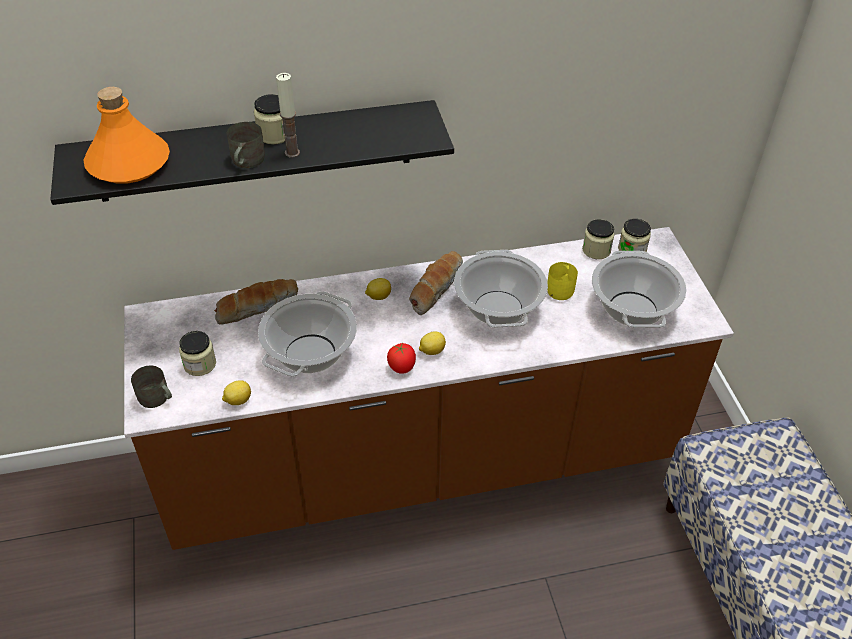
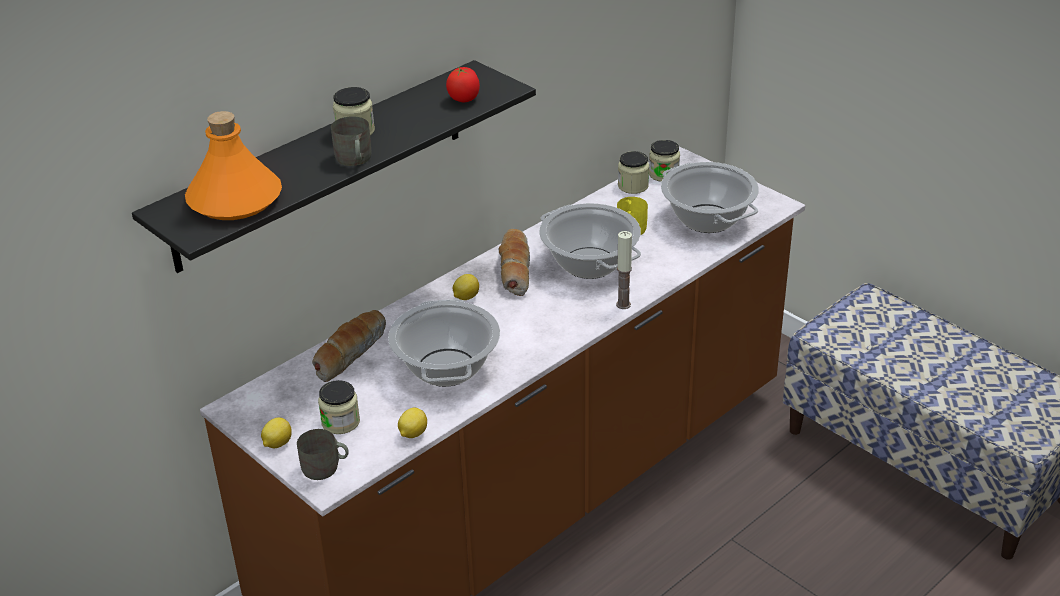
camera: 30 degrees left, 10 degrees down
candle [276,73,300,158] -> candle moved to [616,231,632,309]
tomato [387,343,416,374] -> tomato moved to [446,67,480,102]
lemon [419,331,446,355] -> lemon moved to [261,417,292,448]

